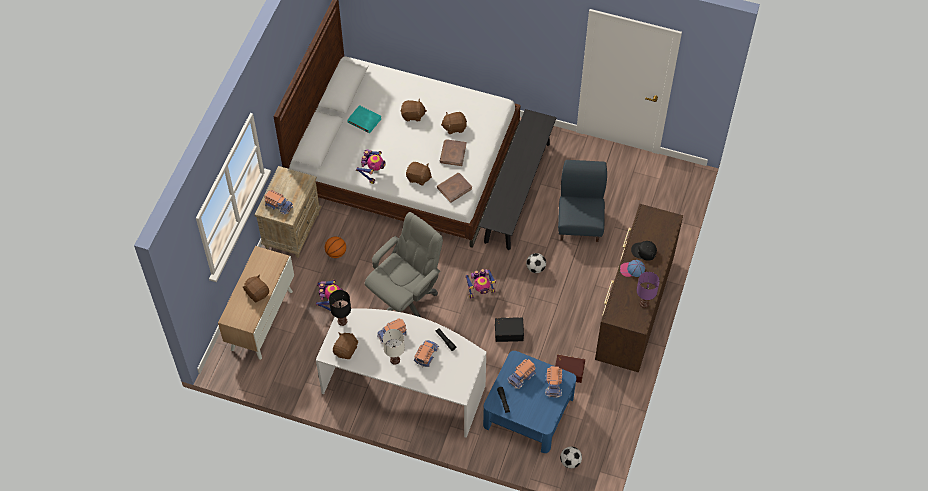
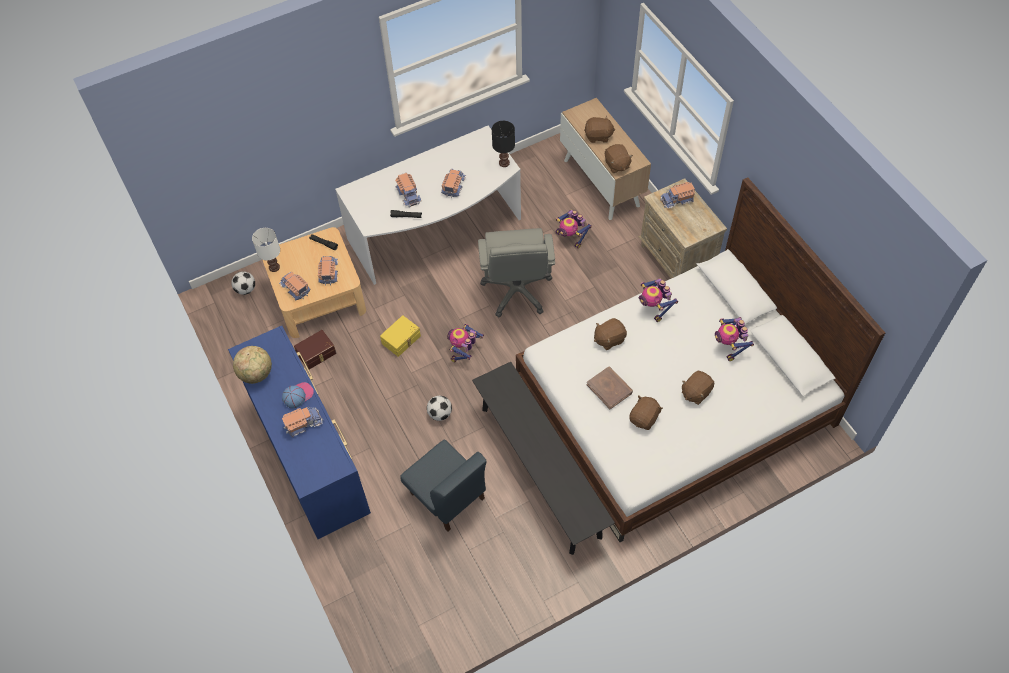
camera: 135 degrees right, 0 degrees up
basketball [325,237,346,258] -> none
brown plush toy [333,332,358,359] -> brown plush toy moved to [605,144,633,173]
turquoise book [347,105,381,133] -> toy robot [715,317,754,361]
white table lamp [383,329,405,365] -> white table lamp moved to [252,228,280,272]
brown book [437,173,472,203] -> none
blue coffee table [483,351,576,453] -> beige coffee table [263,227,366,338]
black storage box [495,317,524,342] -> yellow storage box [380,315,421,357]
brown dresser [595,204,683,373] -> blue dresser [228,326,371,539]
black cap [631,241,657,261] -> toy truck [282,407,323,437]
purple table lamp [637,272,660,308] -> globe [233,346,272,384]

